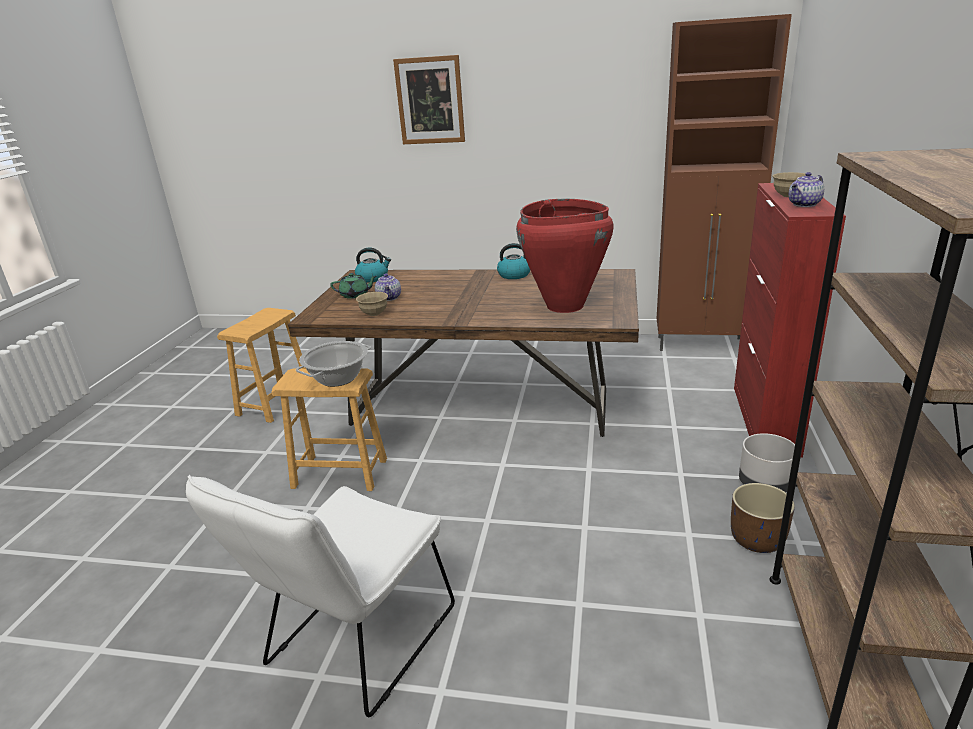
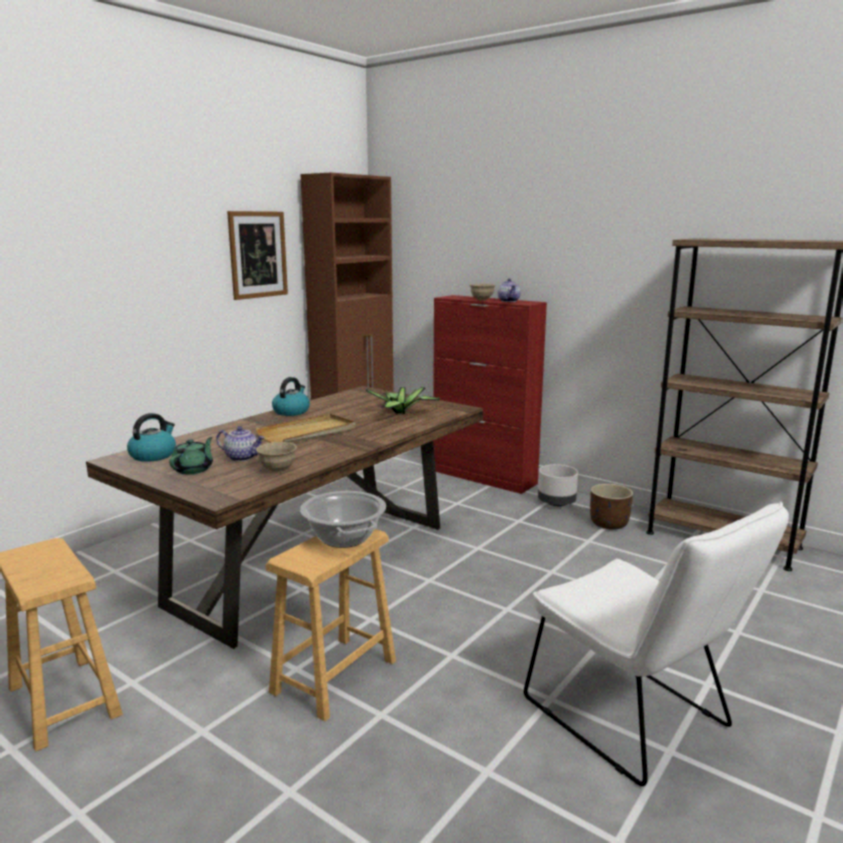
camera: 65 degrees left, 10 degrees down
picture [393,55,465,144] -> picture moved to [227,211,288,300]
red vase [516,199,614,313] -> potted plant [366,387,440,414]
none -> beige tray [255,414,356,443]

